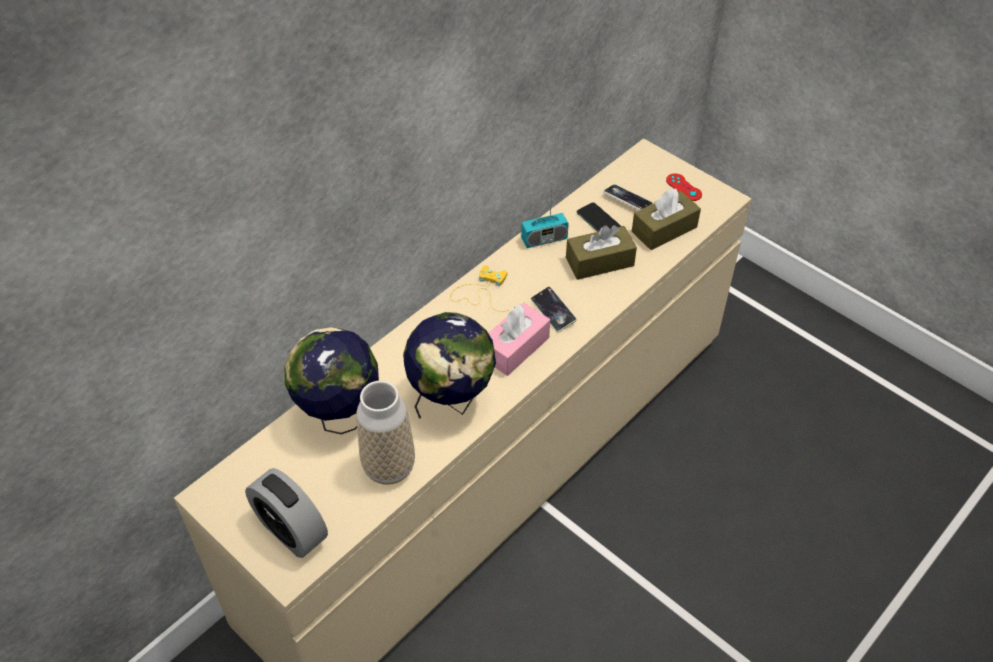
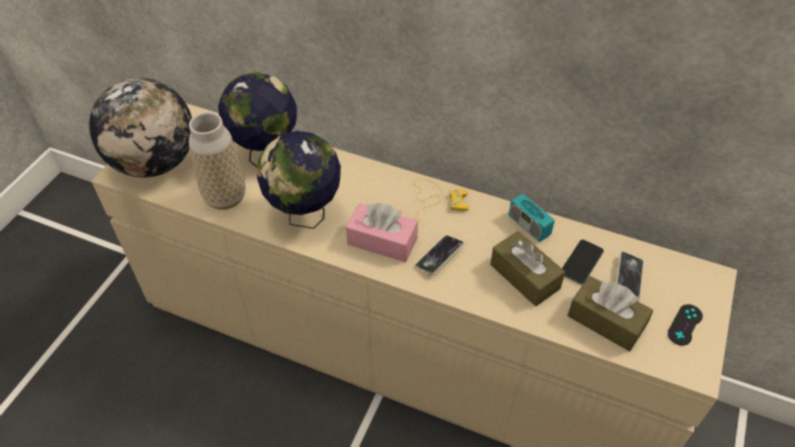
camera: 70 degrees right, 0 degrees up
alarm clock [245,468,328,558] -> globe [89,78,192,178]
red game controller [666,173,702,201] -> black game controller [668,304,703,346]

